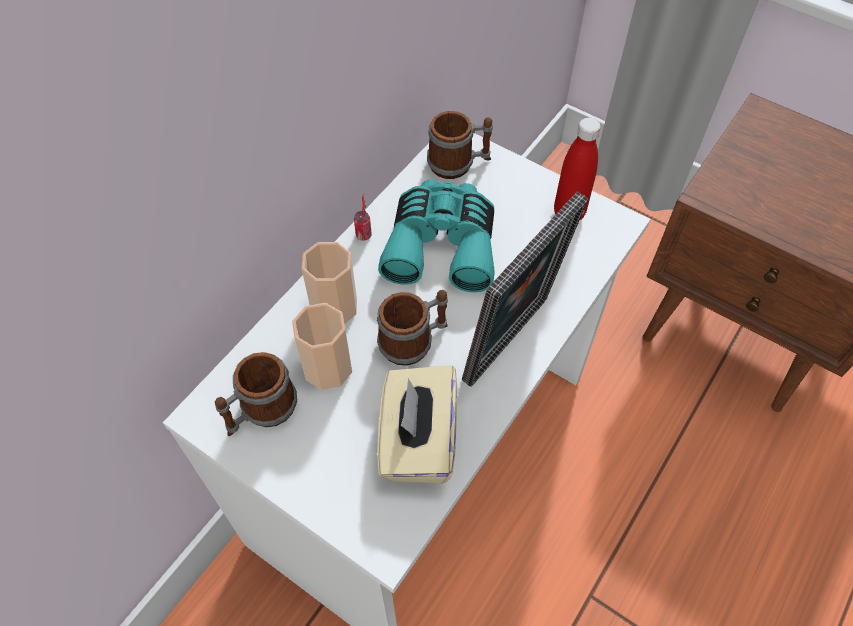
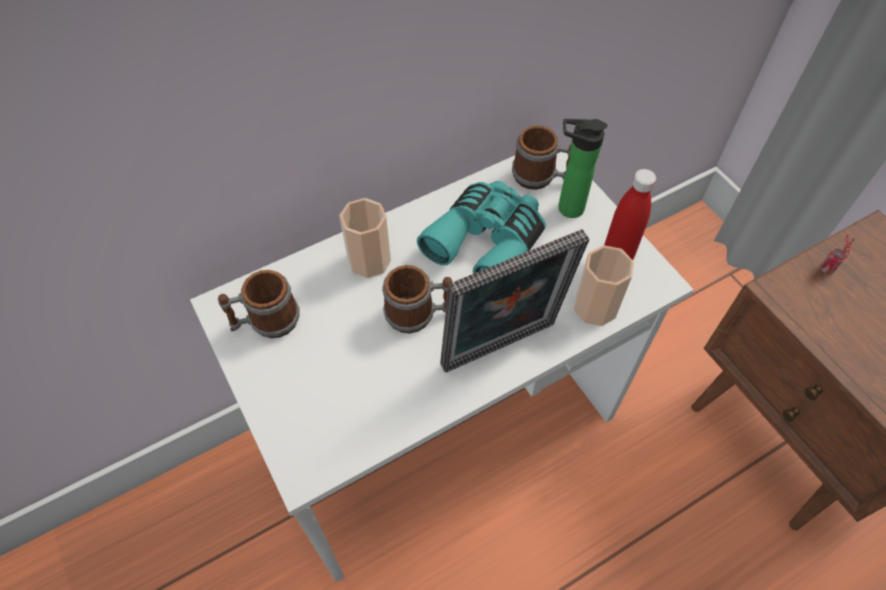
camera: 25 degrees right, 0 degrees up
cup [292,303,352,390] -> cup moved to [574,245,634,326]
can [354,194,372,241] -> can moved to [820,235,855,274]
beige tissue box [377,365,457,484] -> none
none -> bottle [558,119,607,218]

